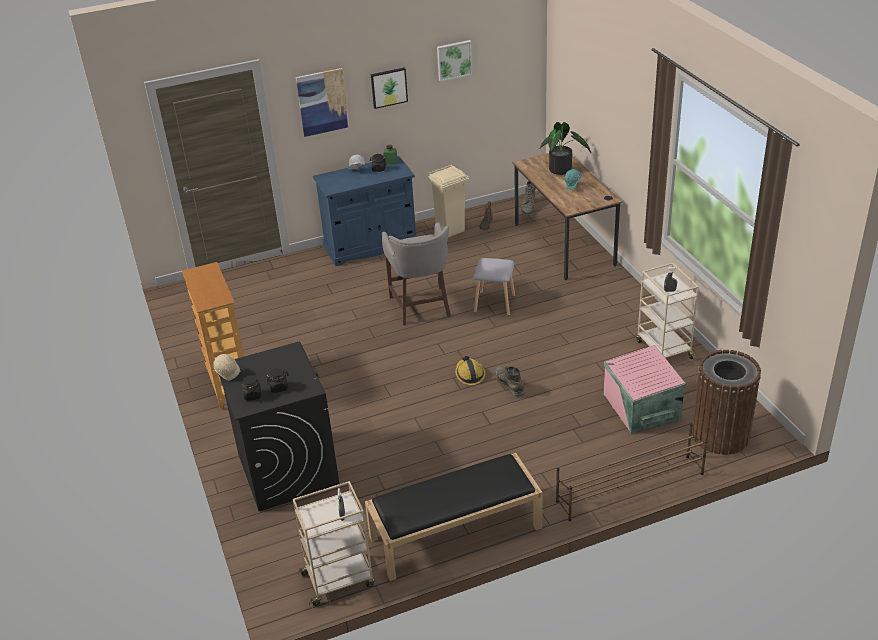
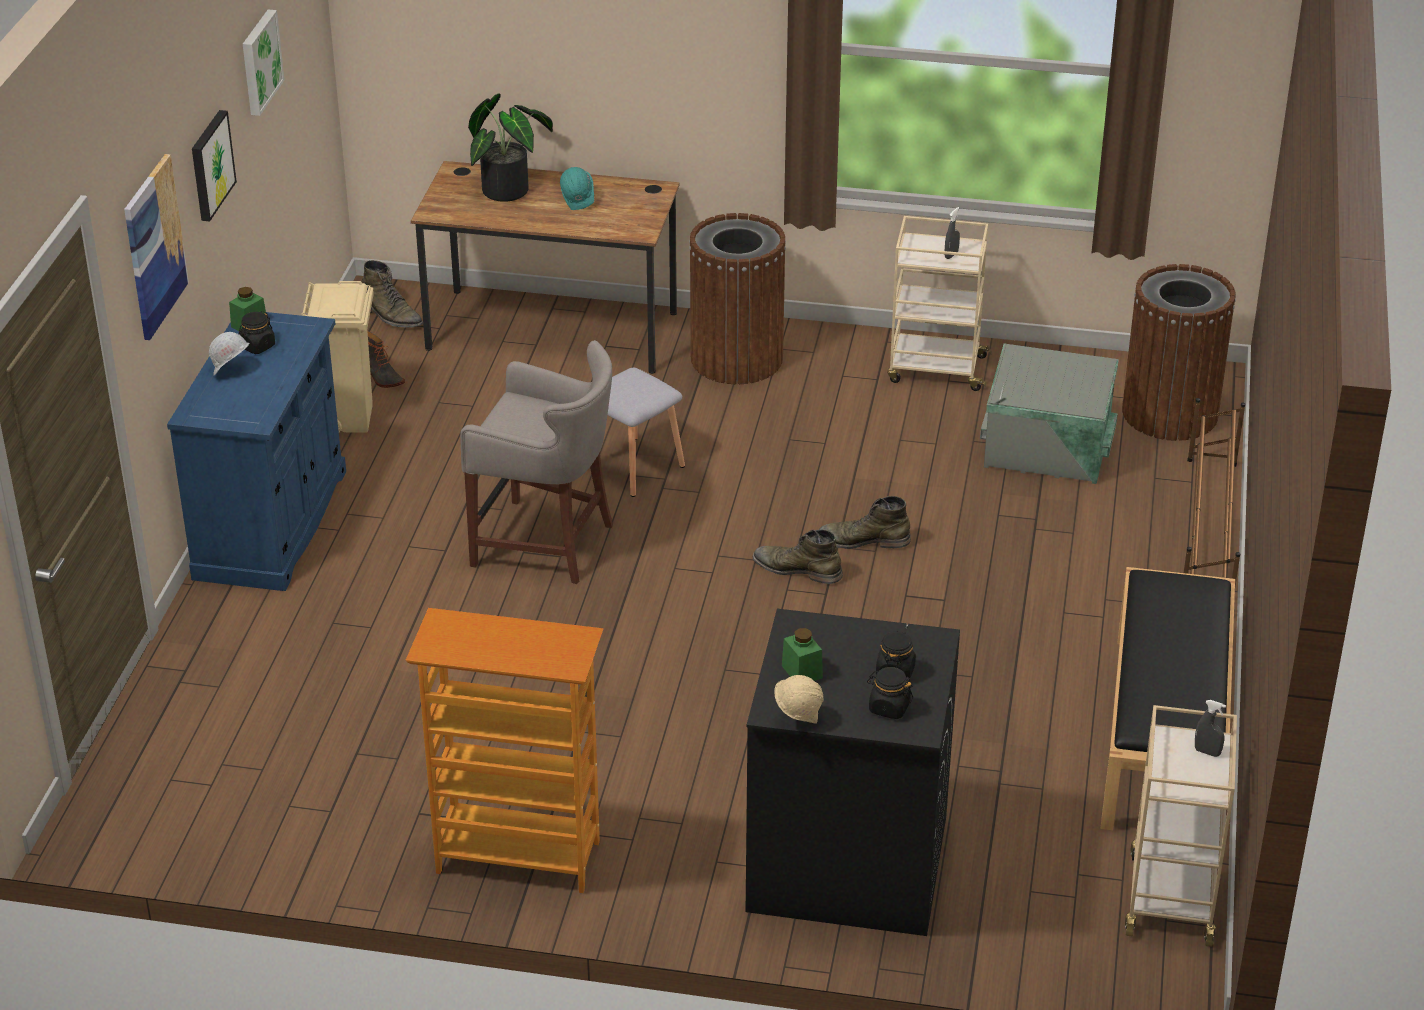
camera: 60 degrees left, 0 degrees up
hard hat [455,356,485,385] -> green boot [753,529,843,584]
pink storage box [603,345,686,434] -> grey storage box [980,344,1119,484]
none -> brown trash can [689,213,786,384]
none -> green jar [782,628,823,681]

